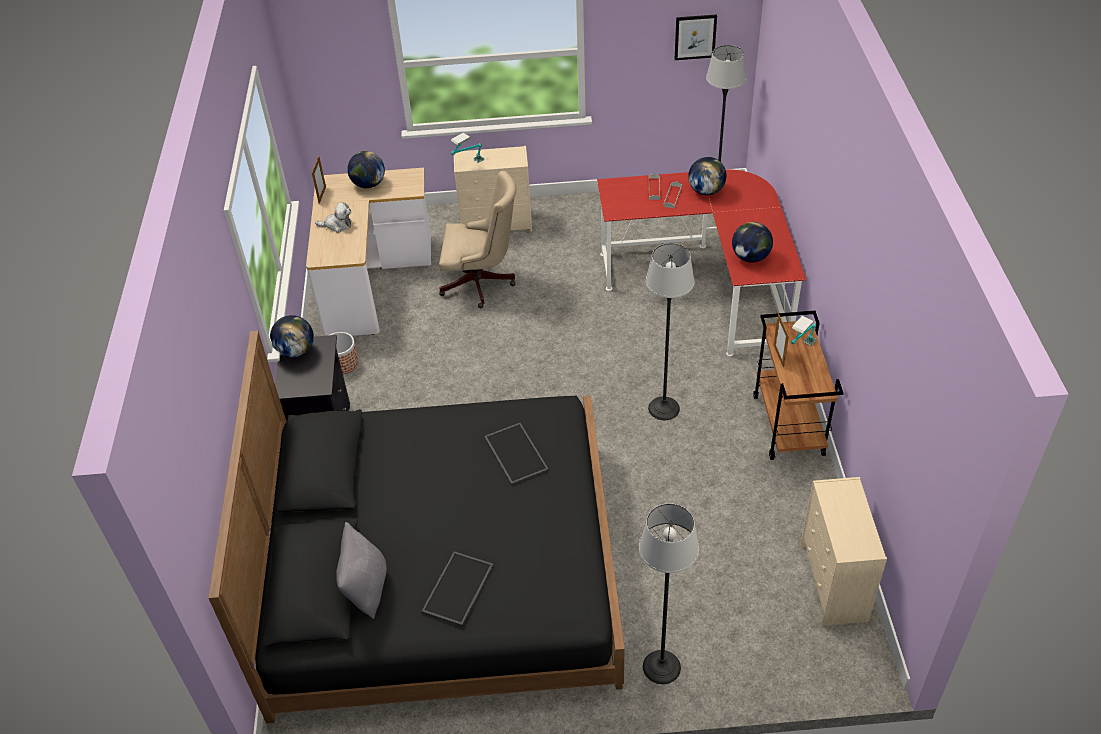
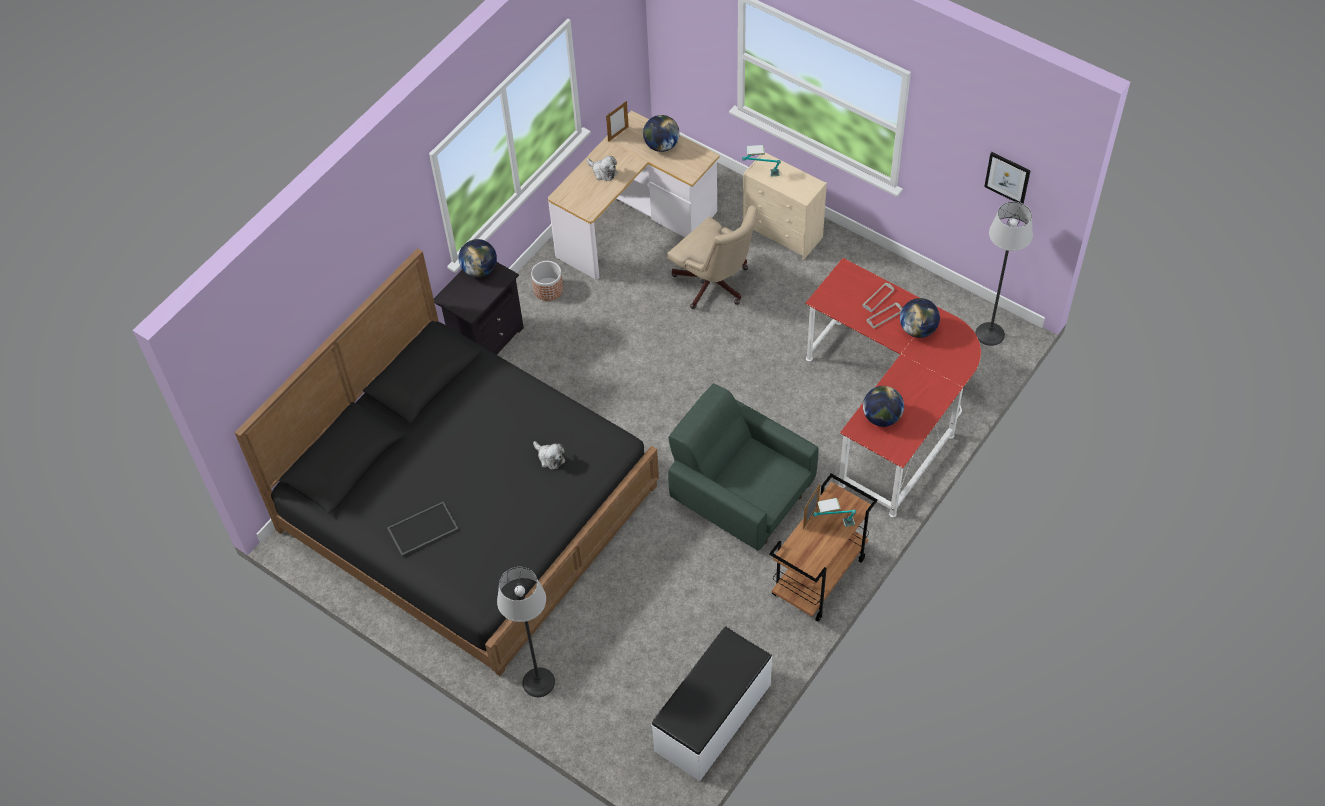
camera: 40 degrees right, 10 degrees up
grey pillow [336,522,387,619] -> none
tray [484,423,549,485] -> plush toy [533,441,565,469]
floor lamp [646,243,695,420] -> green armchair [668,383,818,550]
beige dresser [800,477,887,626] -> white bench [651,627,772,781]

